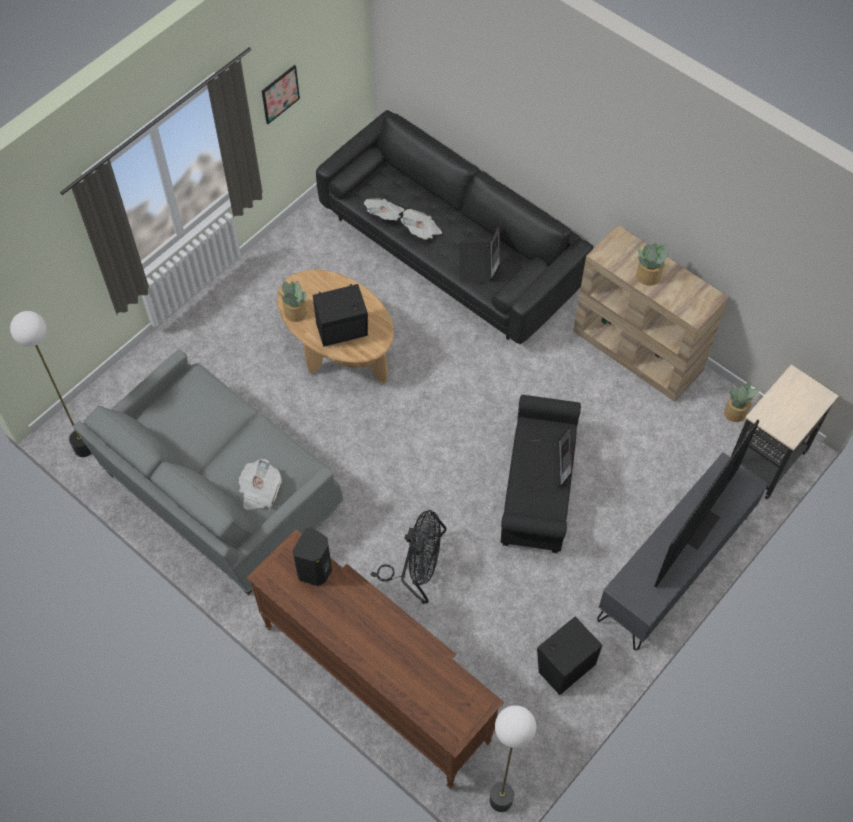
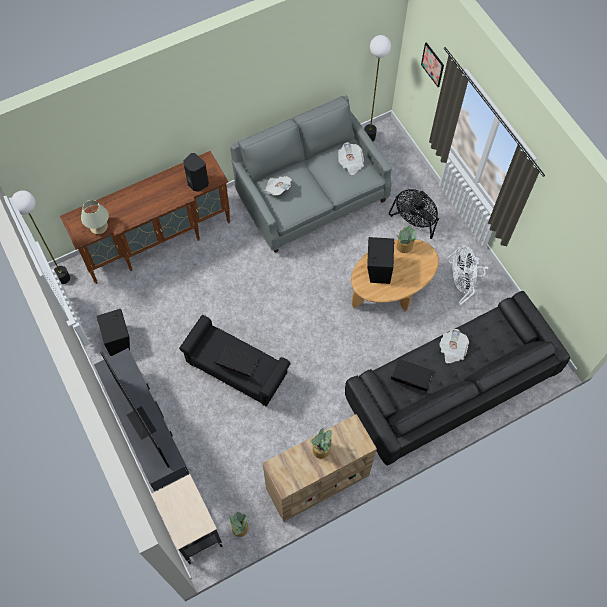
camera: 110 degrees right, 5 degrees up
picture [262,65,300,124] -> picture moved to [421,42,444,87]
newspaper [364,199,404,221] -> newspaper moved to [338,142,364,175]
black fan [370,510,447,604] -> black fan moved to [389,189,439,239]
none -> beige table lamp [81,200,109,234]
none -> white fan [447,246,489,306]

